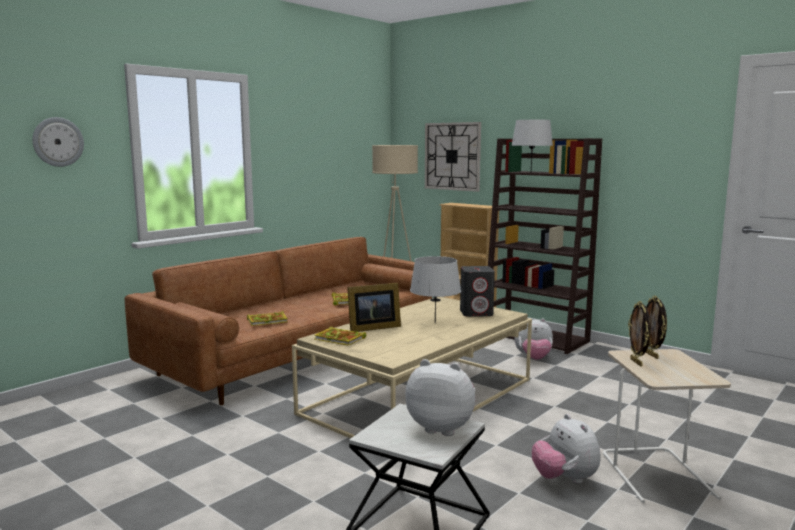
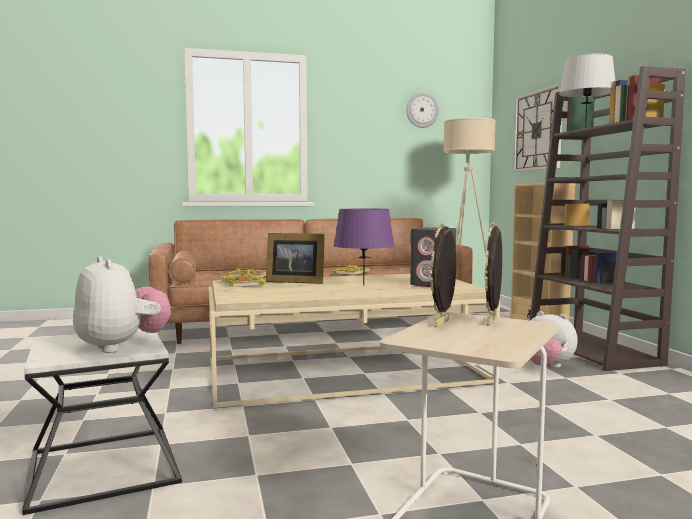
camera: 35 degrees right, 5 degrees down
wall clock [32,117,84,167] -> wall clock moved to [406,92,439,128]
grey table lamp [410,256,461,323] -> purple table lamp [334,209,394,286]
plush toy [532,414,600,484] -> none

